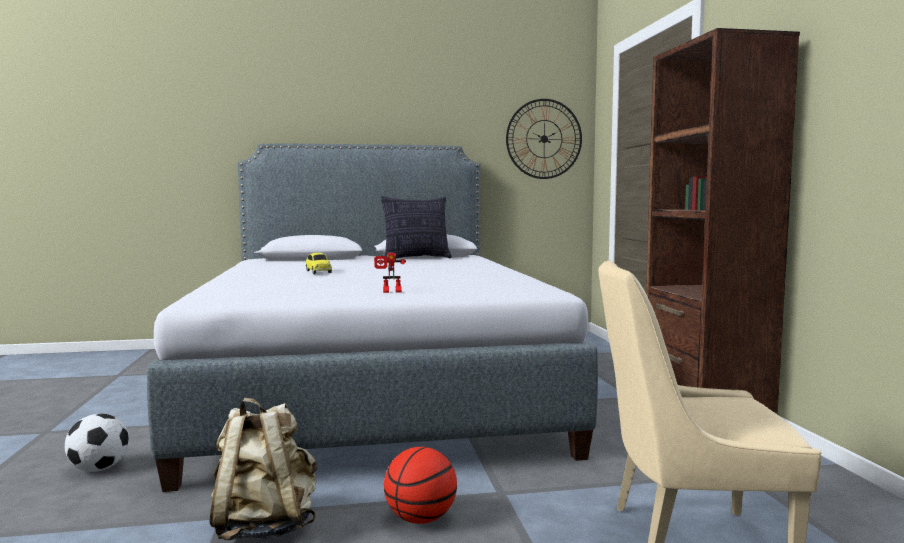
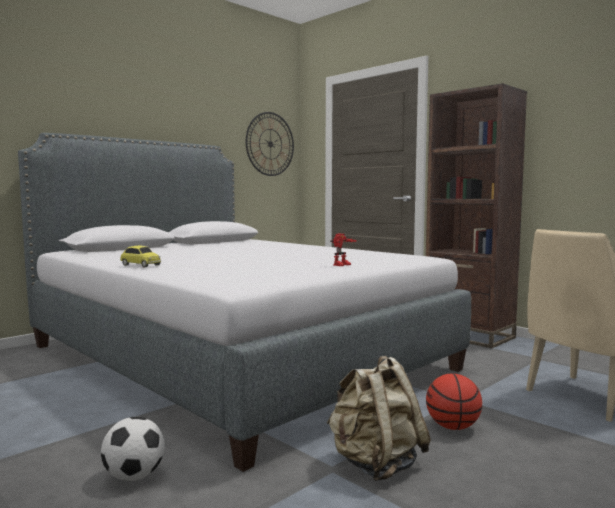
camera: 35 degrees left, 0 degrees up
toy car [306,253,332,274] -> toy car moved to [120,245,161,267]
pillow [381,196,452,259] -> none

